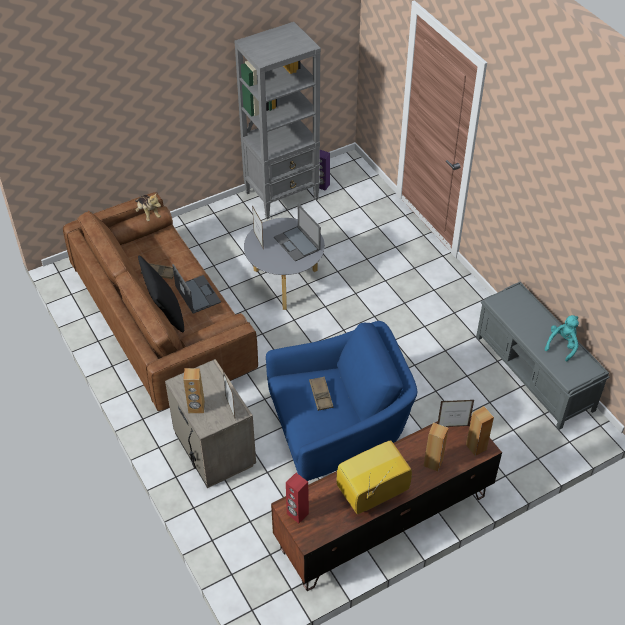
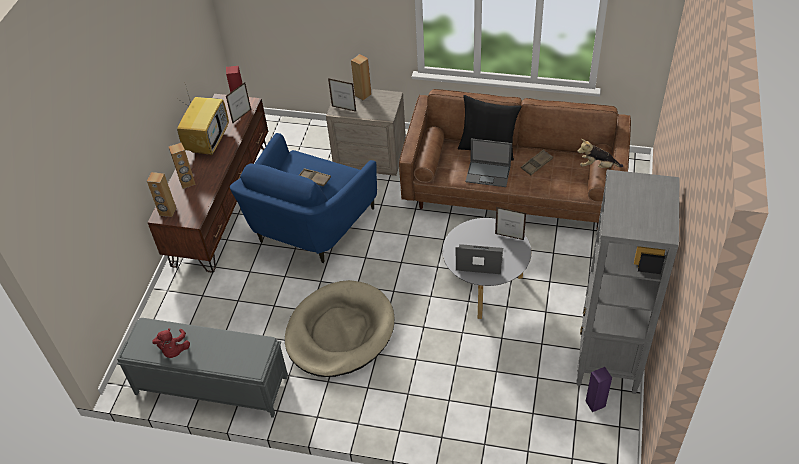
camera: 135 degrees right, 0 degrees up
picture frame [438,400,474,427] -> picture frame moved to [226,82,251,123]
turquoise plush toy [545,315,579,361] -> red plush toy [152,328,190,358]
none -> beige dog bed [285,280,394,377]

